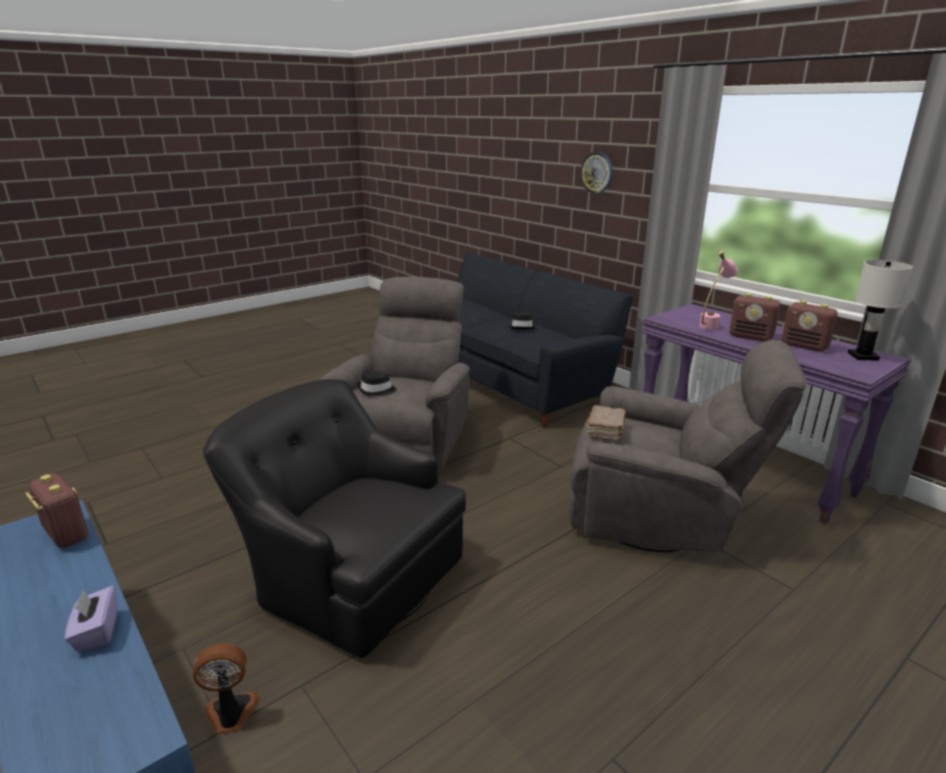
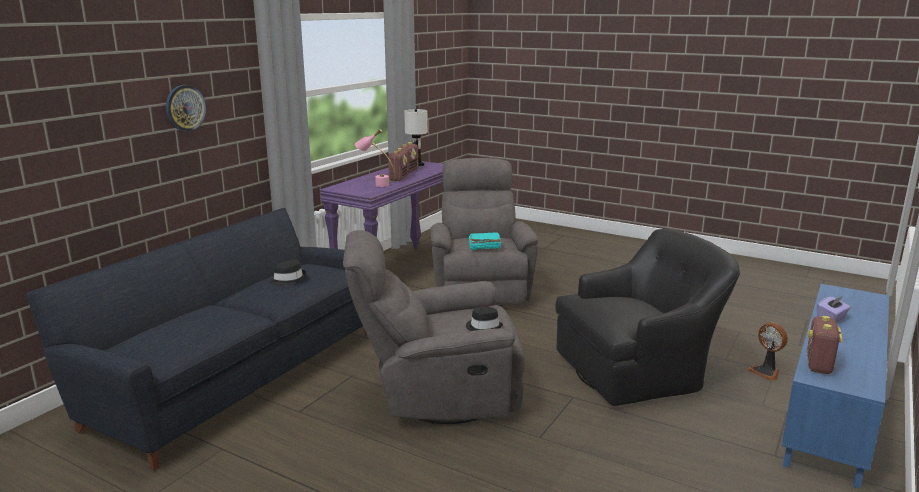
camera: 110 degrees left, 5 degrees down
black armchair [203,379,466,658] -> black armchair turned 120 degrees counterclockwise [555,229,740,406]
brown book [587,405,626,441] -> turquoise book [469,232,501,251]

